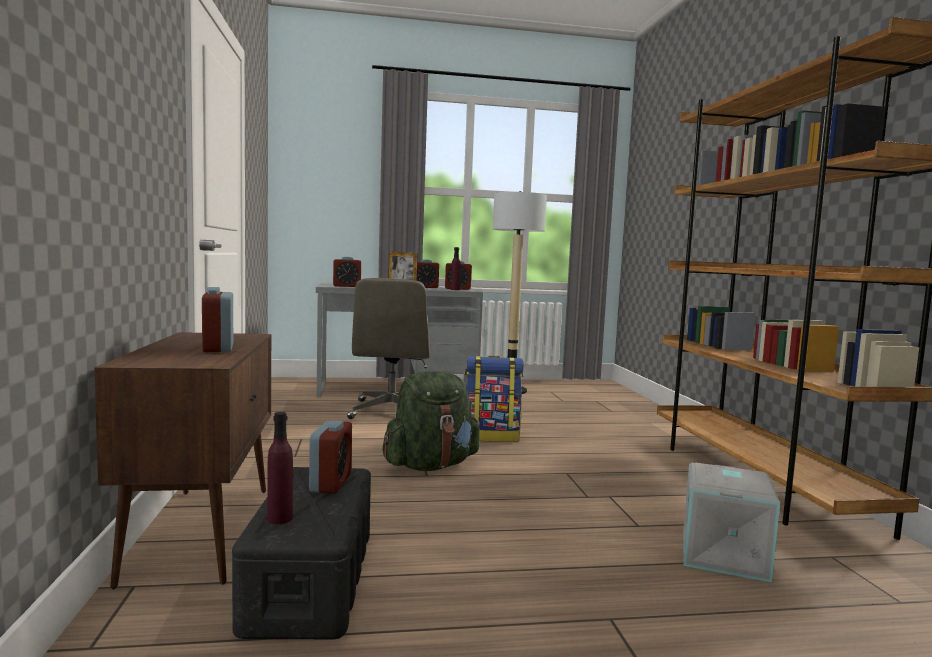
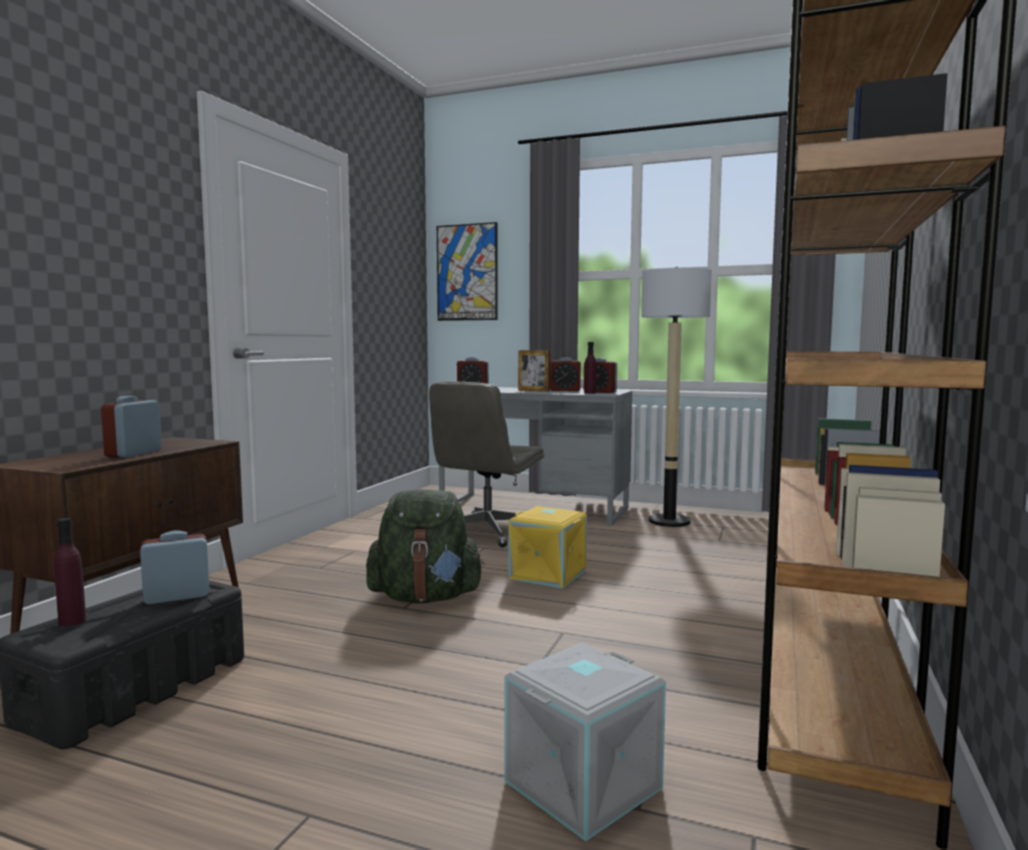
camera: 30 degrees right, 0 degrees up
alarm clock [309,420,352,494] -> alarm clock turned 150 degrees counterclockwise [140,531,210,605]
backpack [465,355,524,442] -> yellow storage box [508,506,587,589]
none -> picture [437,222,498,321]

